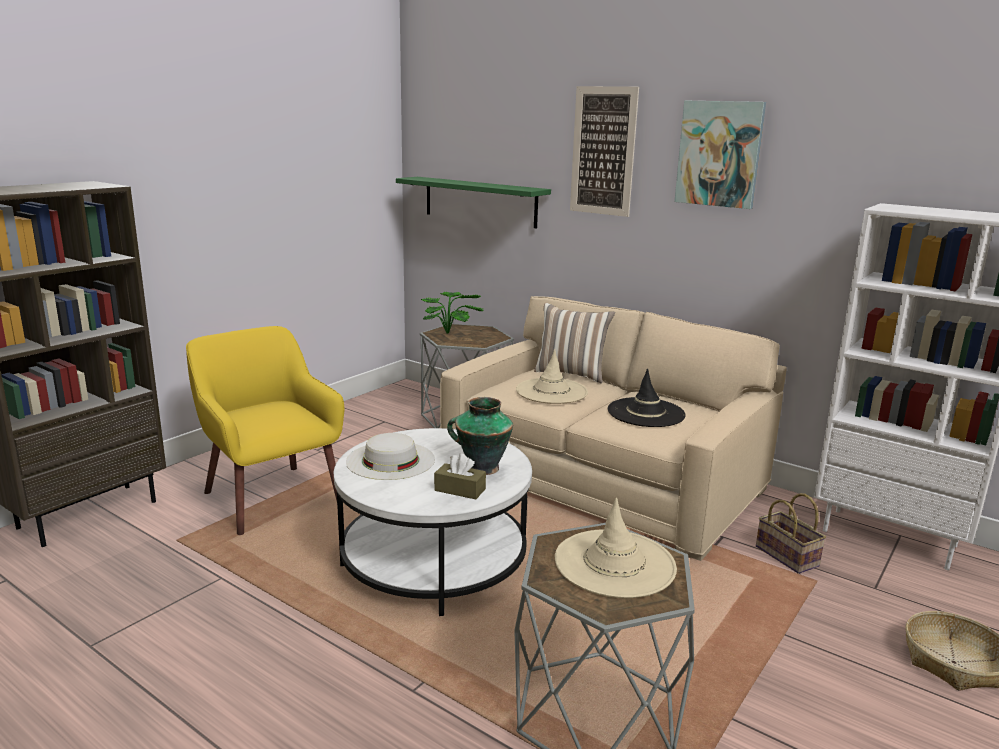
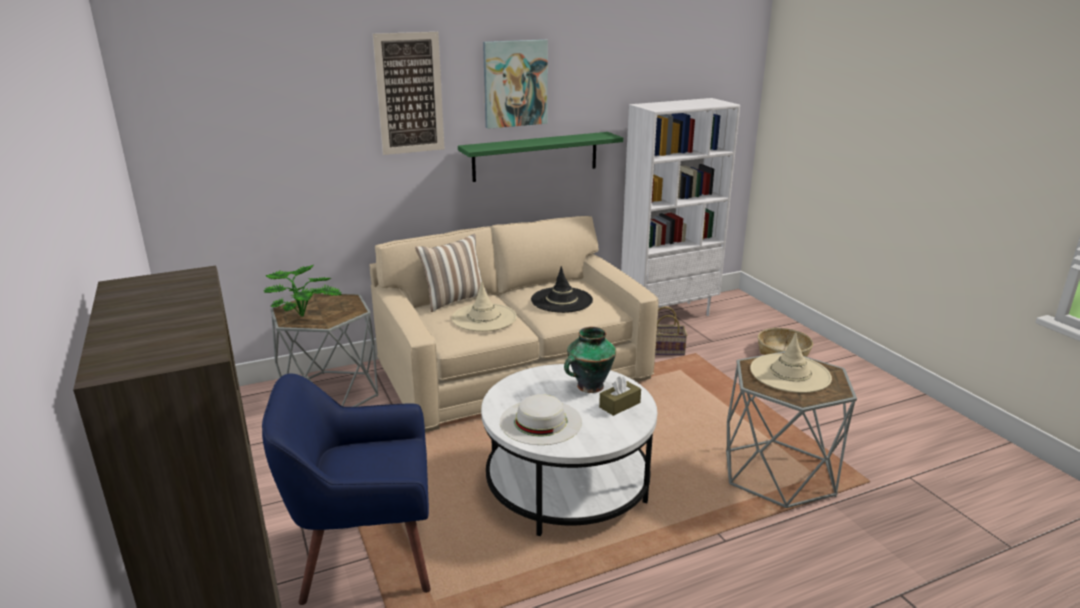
camera: 60 degrees left, 5 degrees up
yellow armchair [186,326,344,535] -> blue armchair [262,373,431,605]
green shelf [396,177,551,228] -> green shelf moved to [458,132,623,182]

